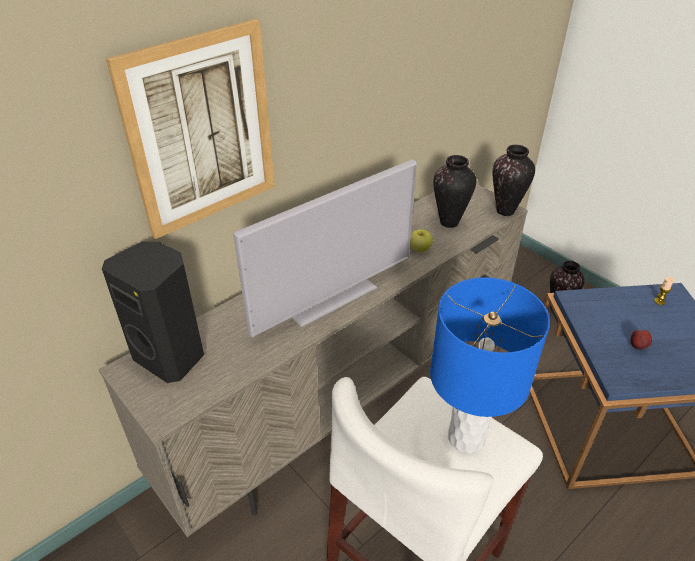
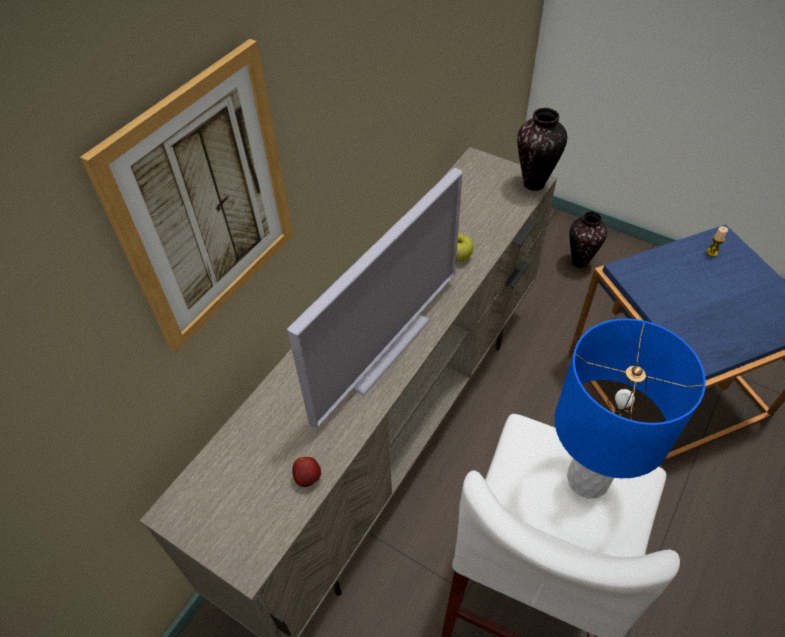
camera: 15 degrees left, 10 degrees up
black speaker [102,242,204,383] -> none
vase [433,155,476,228] -> none
apple [631,330,652,350] -> apple moved to [292,457,321,487]

